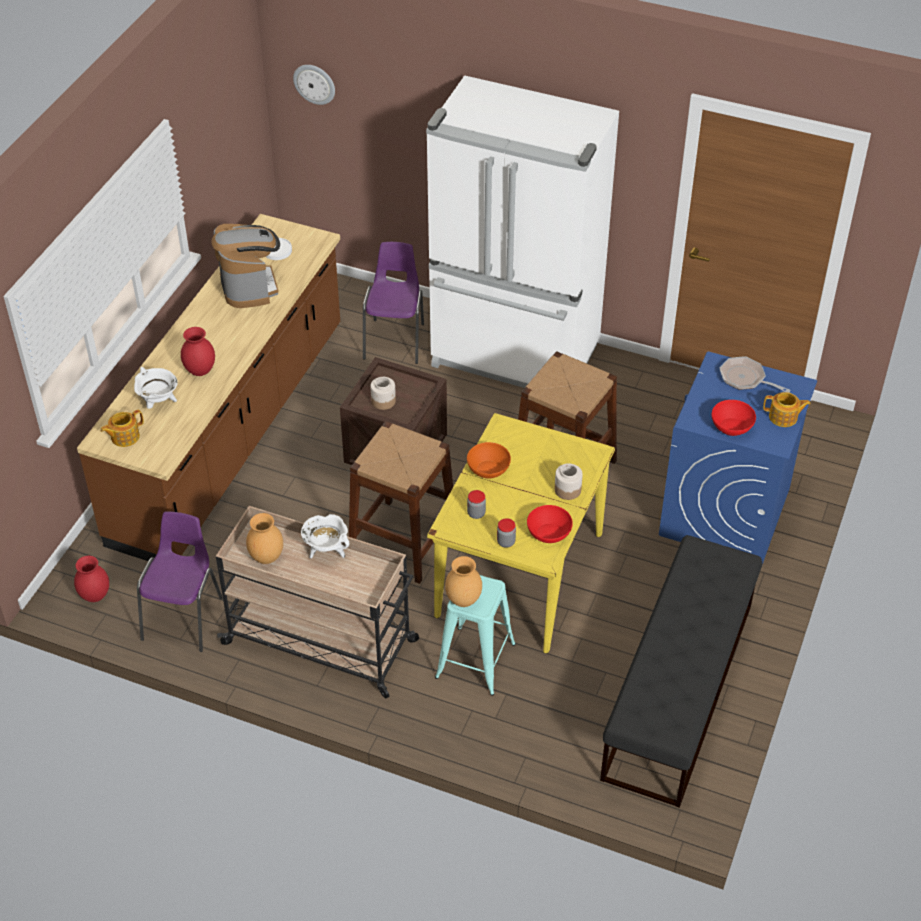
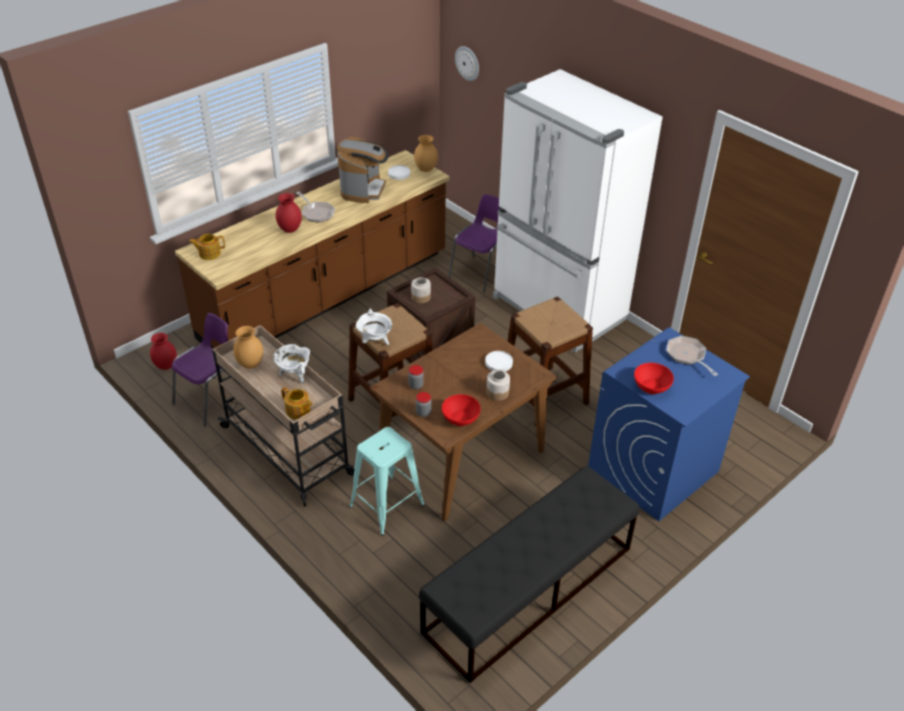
camera: 25 degrees right, 5 degrees down
white cooking pot [134,367,178,409] -> white cooking pot moved to [356,309,392,345]
yellow dining table [427,413,615,653] -> brown dining table [370,323,557,521]
brown vase [445,556,482,607] -> brown vase moved to [414,135,438,172]
orange bowl [467,442,511,479] -> none
teapot [763,392,810,427] -> teapot moved to [281,387,313,419]
none -> frying pan [297,192,335,223]
none -> white plate [485,351,513,371]

